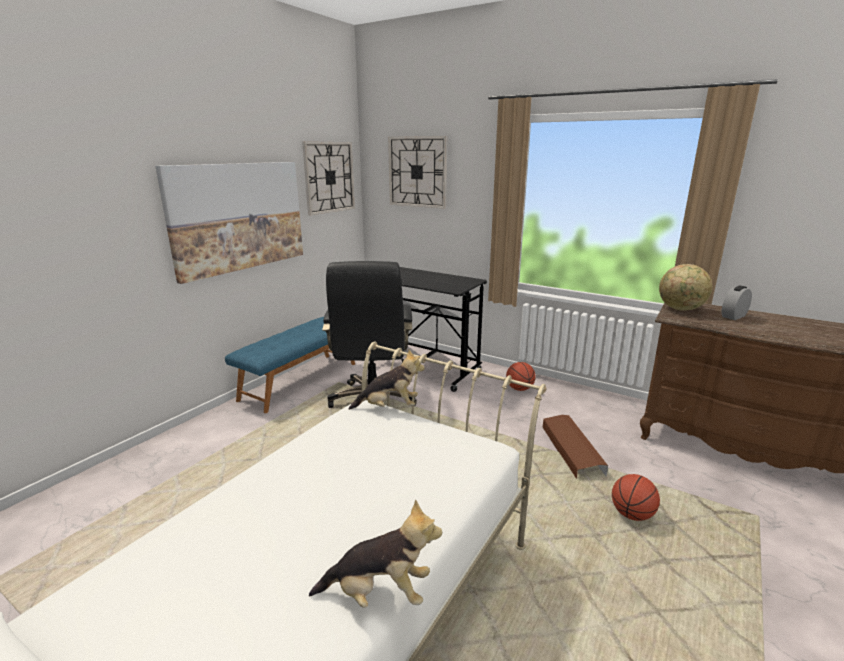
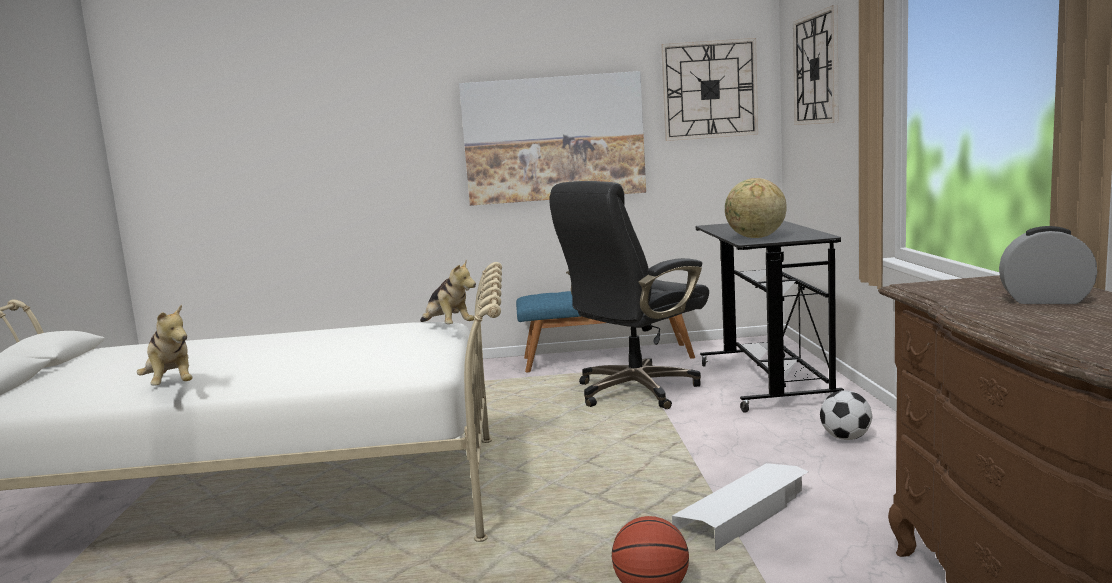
camera: 55 degrees right, 10 degrees down
basketball [506,362,536,391] -> football [820,391,872,440]
brown storage box [542,415,608,479] -> white storage box [672,463,808,551]
globe [659,264,712,310] -> globe moved to [725,178,787,238]

